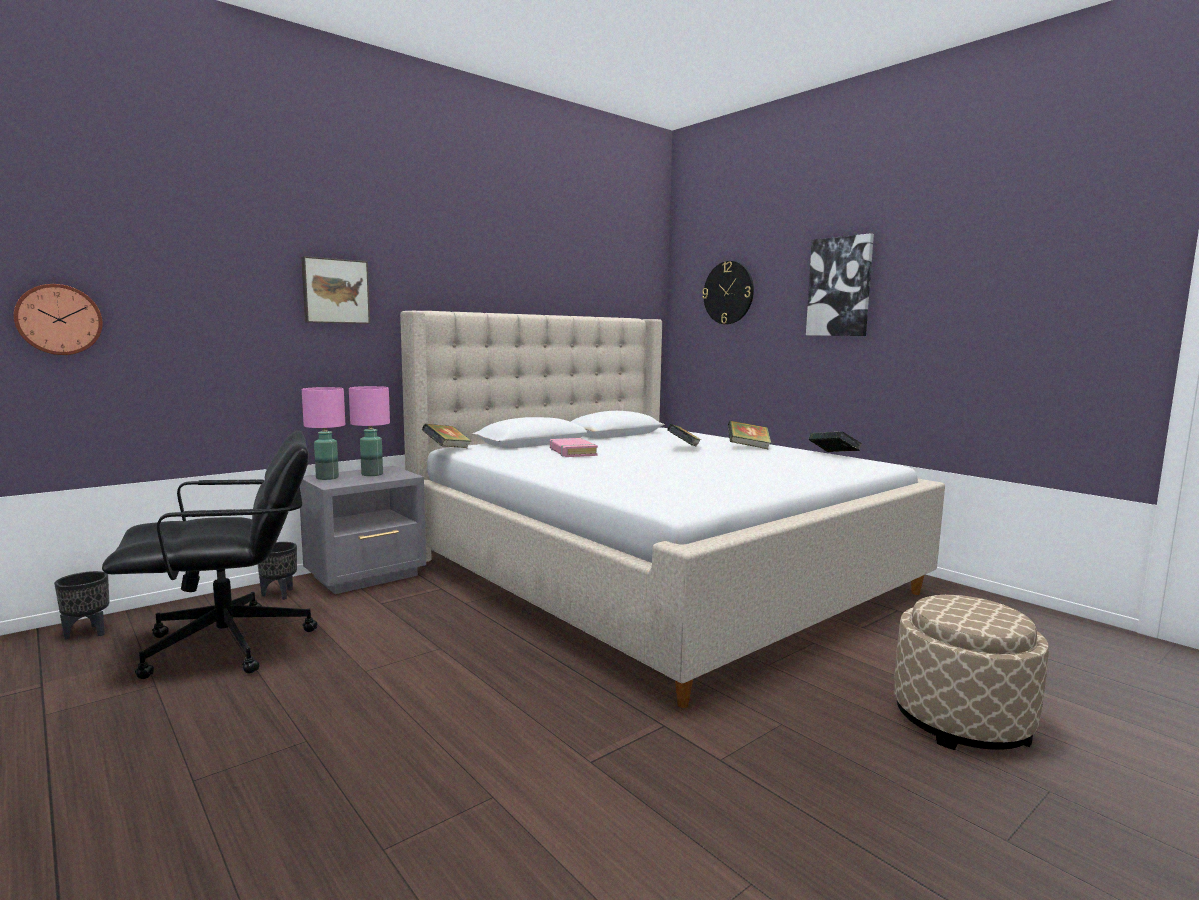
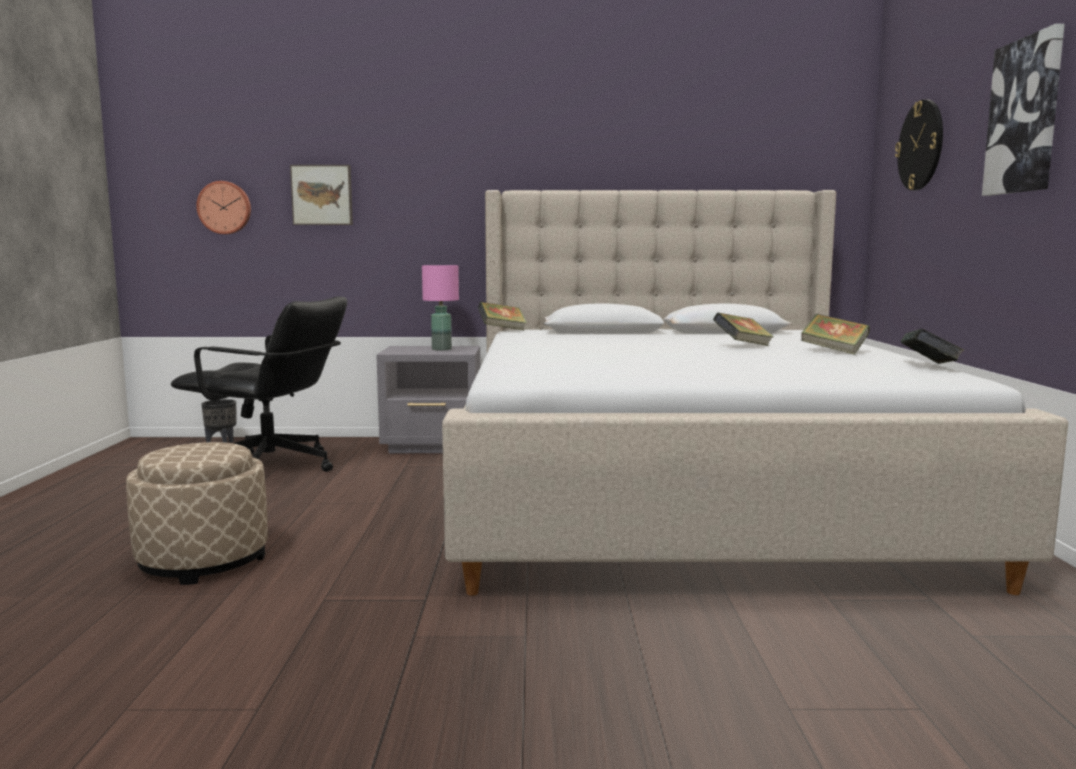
camera: 40 degrees right, 0 degrees up
black planter [258,542,297,600] -> none
picture [301,256,370,324] -> picture moved to [290,165,353,225]
pink table lamp [302,387,345,480] -> none
pink book [550,438,598,457] -> none
beige ottoman [894,595,1049,750] -> beige ottoman moved to [126,442,268,585]

